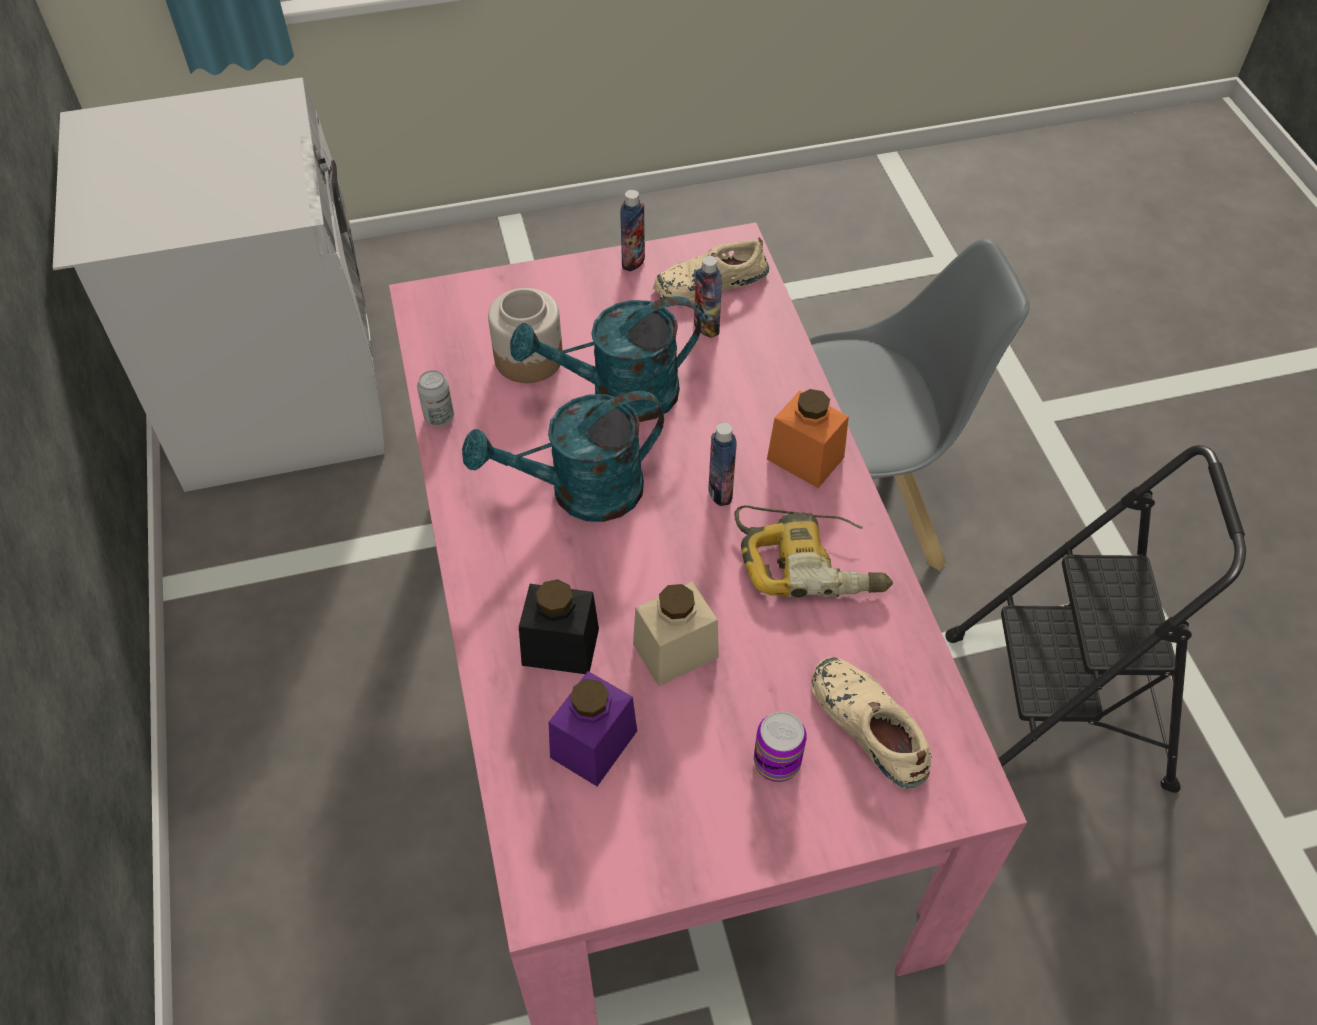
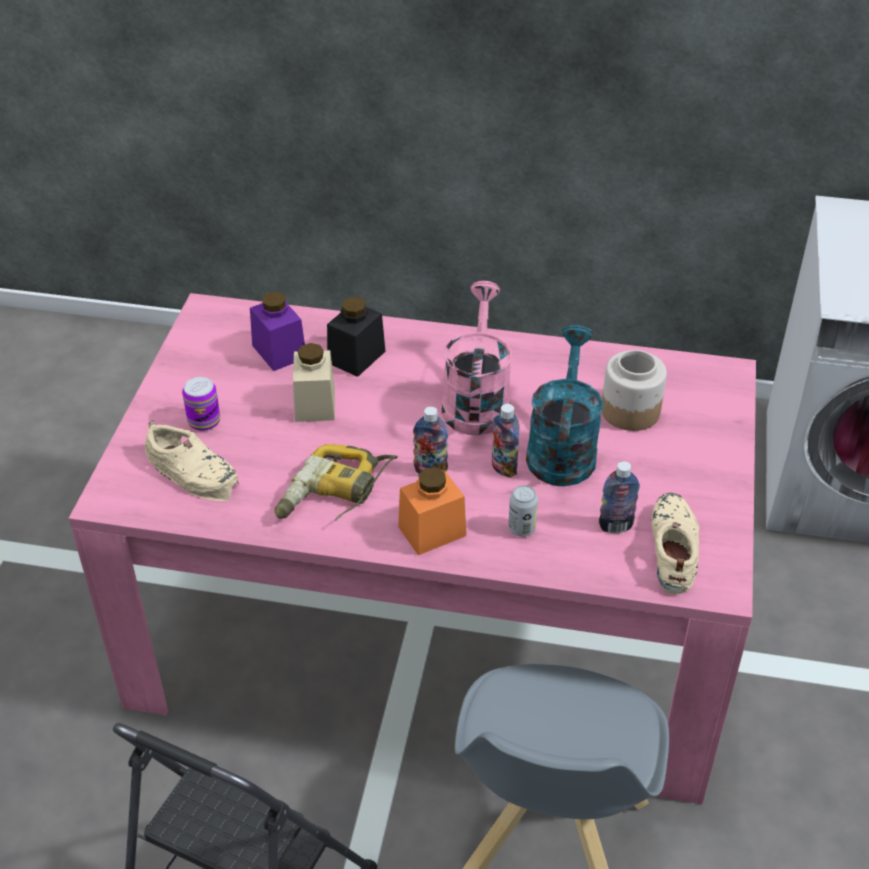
camera: 115 degrees right, 10 degrees down
can [417,370,454,427] -> can moved to [508,485,538,537]
turquoise watering can [462,391,664,522] -> pink watering can [442,281,512,435]
bottle [620,190,645,272] -> bottle moved to [492,404,519,478]
beige shoe [811,657,932,789] -> beige shoe turned 45 degrees clockwise [144,420,239,501]

